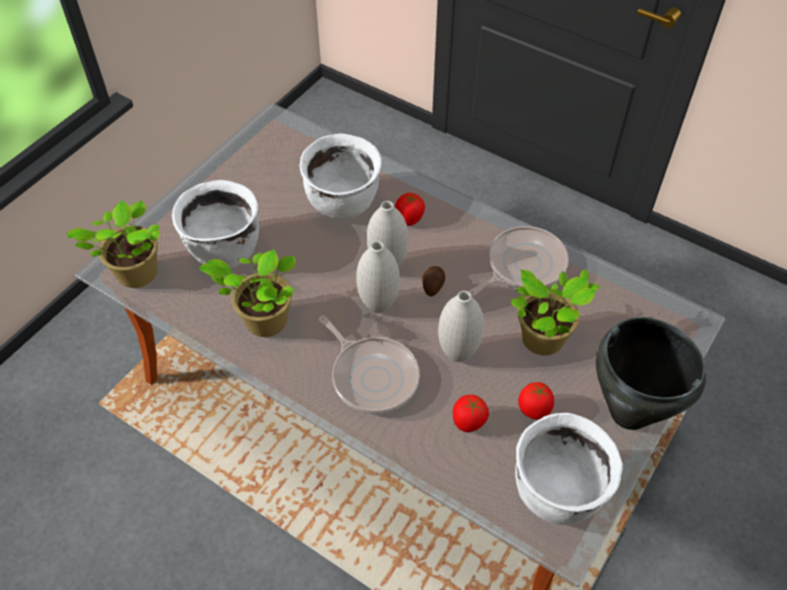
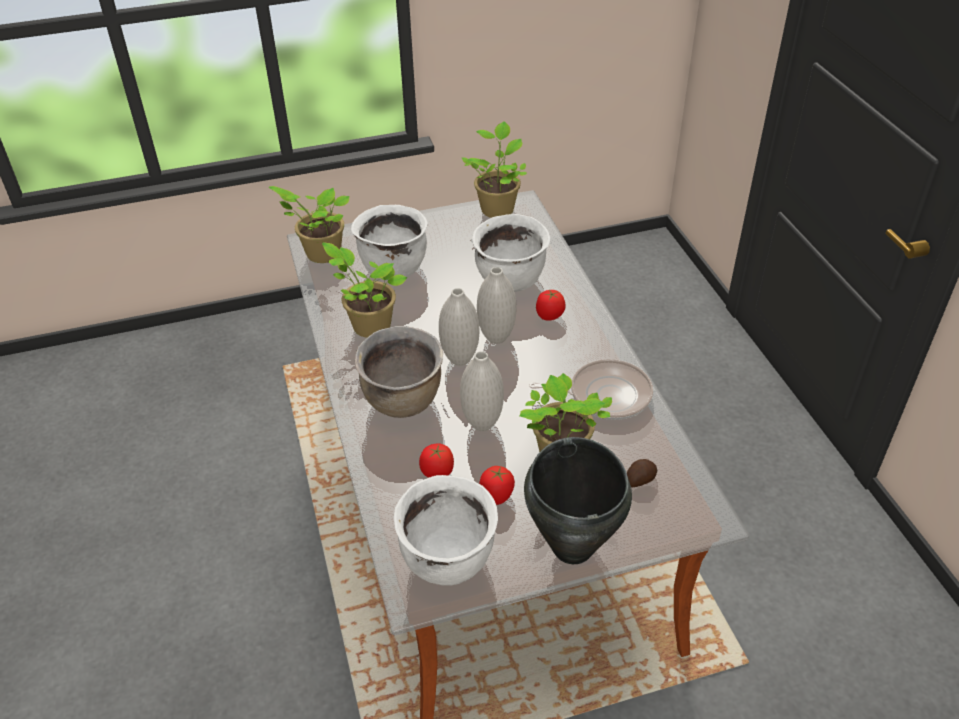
camera: 40 degrees right, 10 degrees down
frying pan [319,316,420,414] -> brown cooking pot [355,326,443,418]
potato [422,266,445,296] -> potato moved to [627,459,657,487]
none -> potted plant [462,121,527,218]

